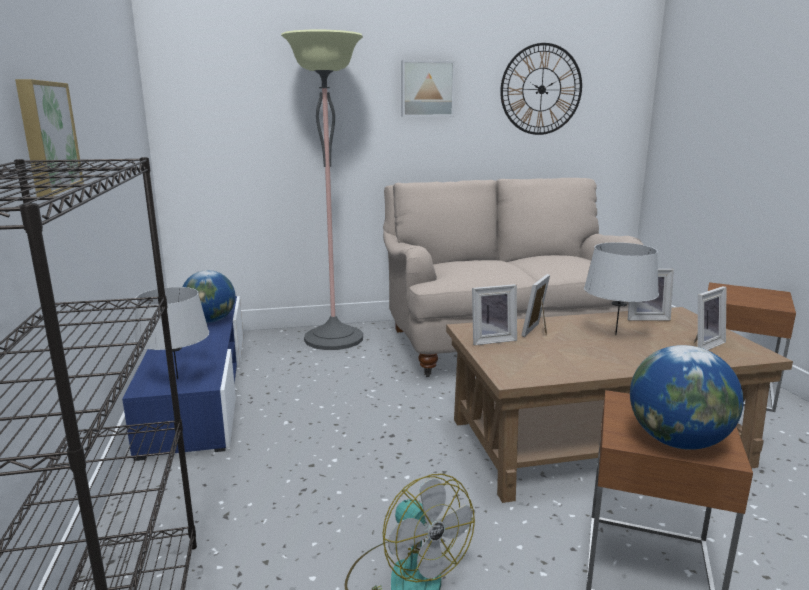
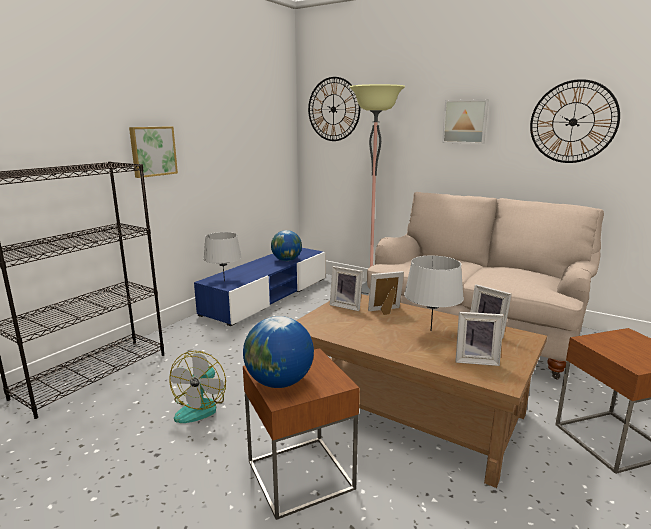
camera: 45 degrees right, 0 degrees up
none -> wall clock [308,77,360,141]

